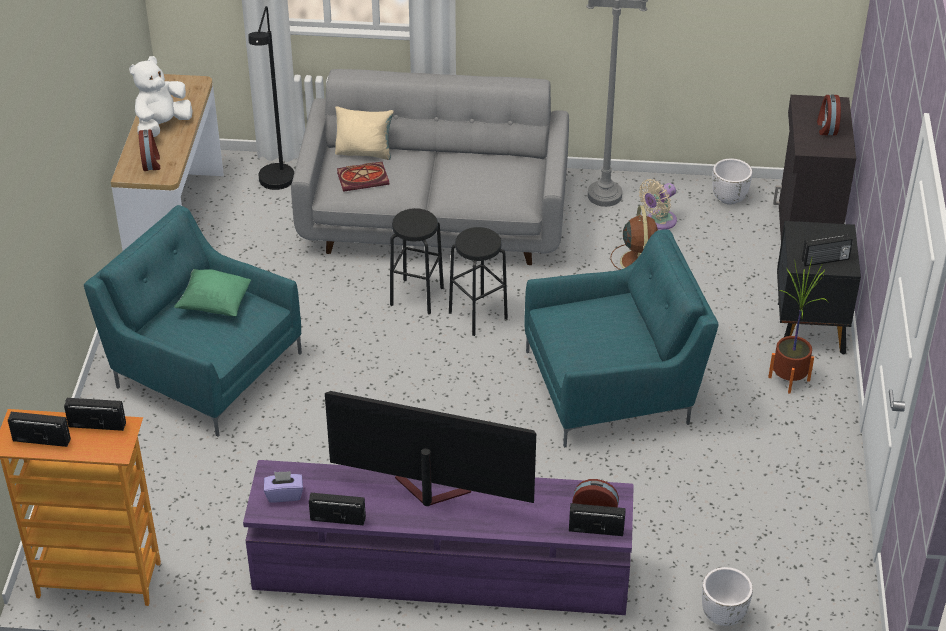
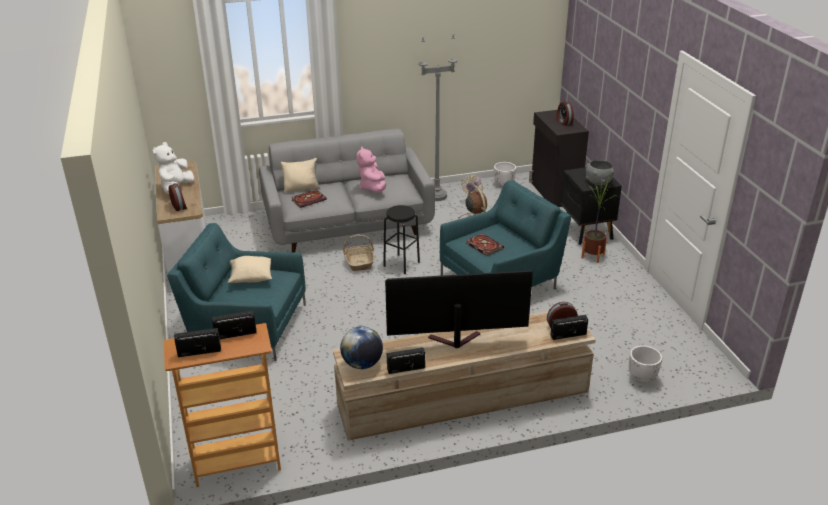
camera: 20 degrees left, 10 degrees down
green pillow [174,269,251,316] -> beige pillow [228,256,272,283]
purple tv stand [243,460,634,615] -> beige tv stand [333,311,596,441]
black floor lamp [248,6,294,190] -> none
purple tissue box [264,471,303,503] -> globe [340,326,383,369]
black stool [390,208,444,314] -> basket [343,235,375,271]
radio [802,234,853,266] -> grey bowl [586,160,614,185]
none -> pink plush toy [356,146,386,193]
none -> book [466,233,504,256]

